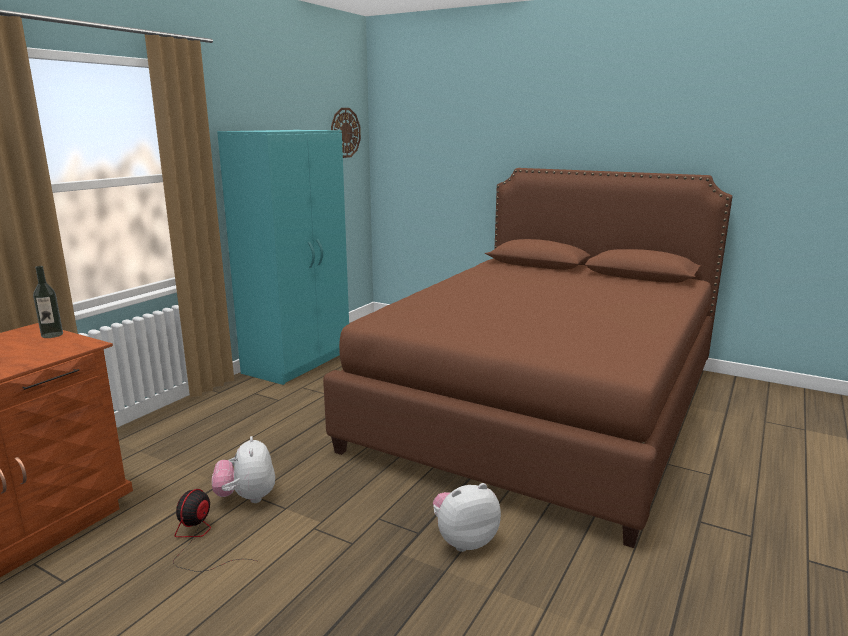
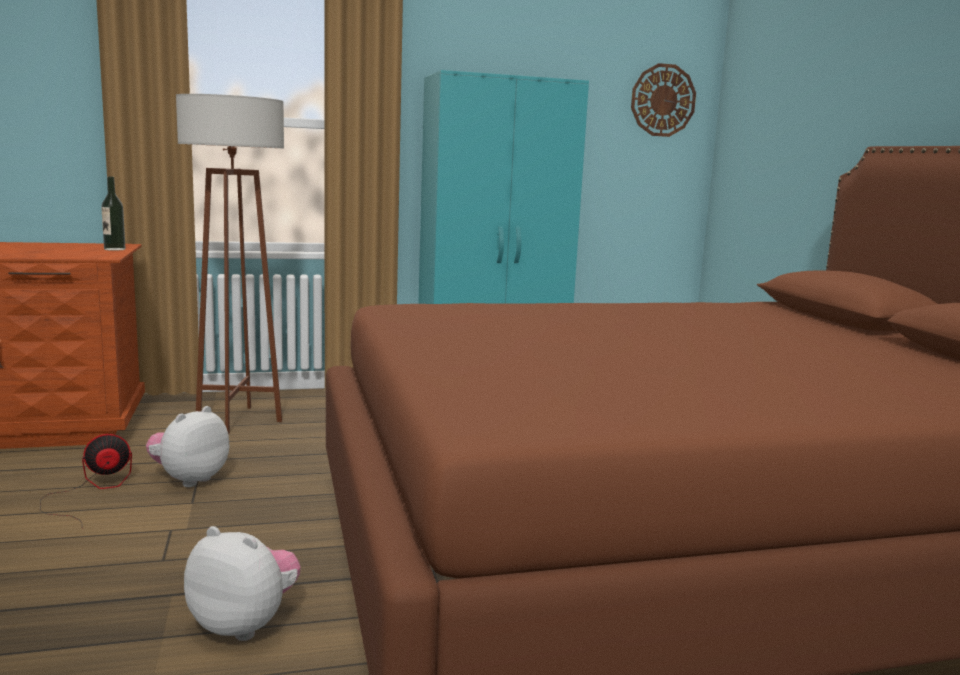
camera: 45 degrees right, 5 degrees down
none -> brown floor lamp [176,94,284,435]

